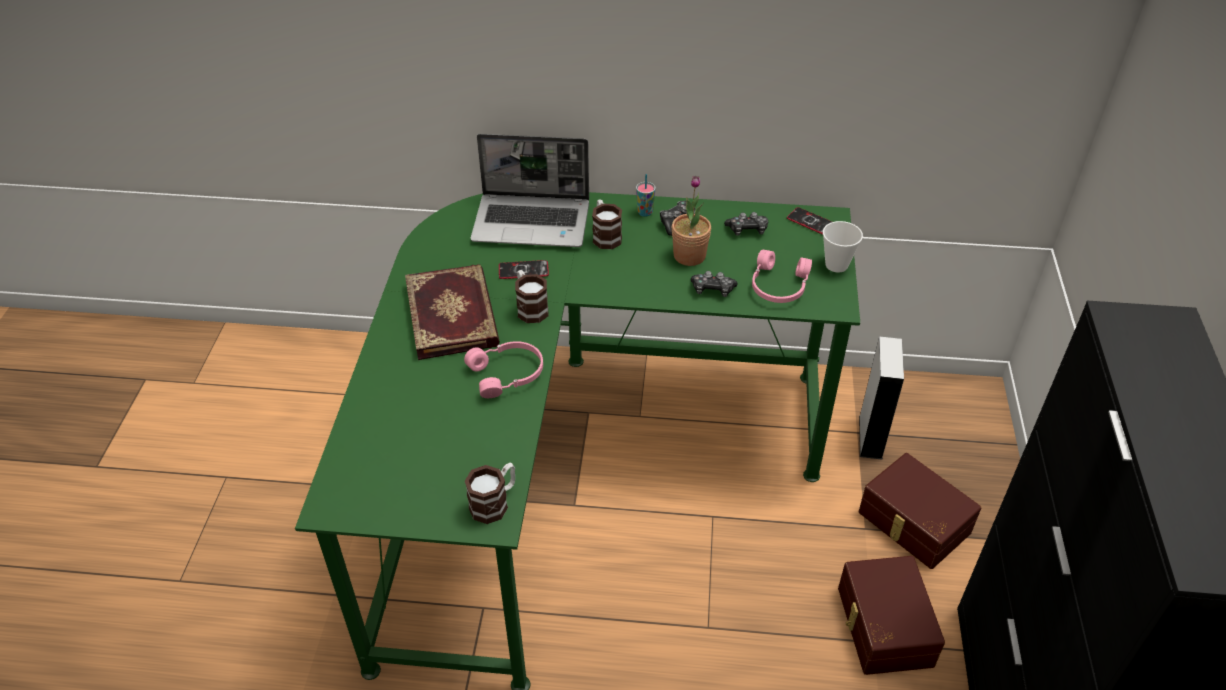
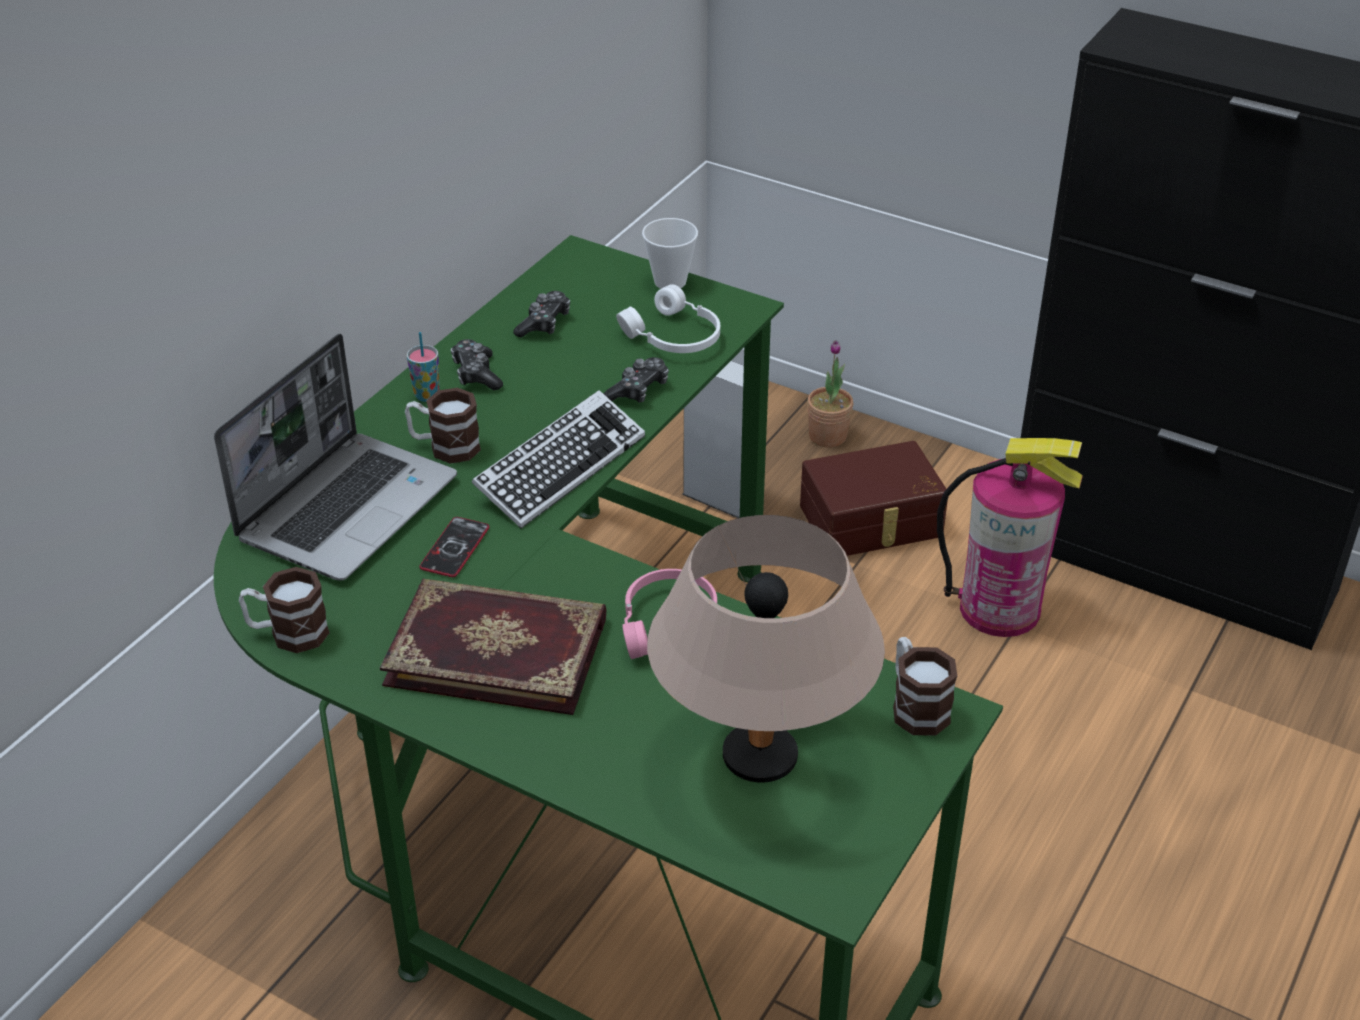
camera: 65 degrees left, 5 degrees down
mug [515,270,549,323] -> mug moved to [239,567,330,653]
potted plant [672,175,711,266] -> potted plant moved to [807,340,853,448]
pink headphones [752,250,812,303] -> white headphones [616,284,720,353]
phone [787,207,832,235] -> none
brown storage box [838,556,945,675] -> fire extinguisher [937,438,1083,637]
none -> keyboard [471,390,645,528]
none -> beige table lamp [647,515,885,782]

